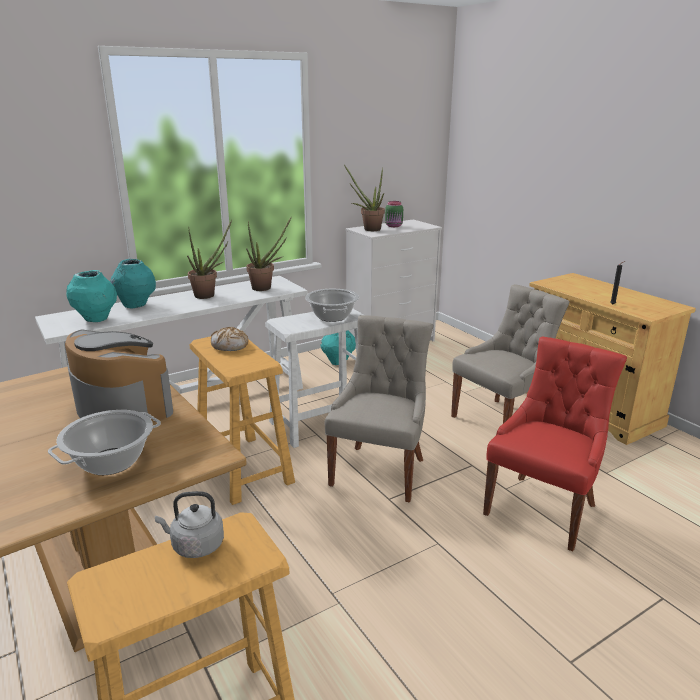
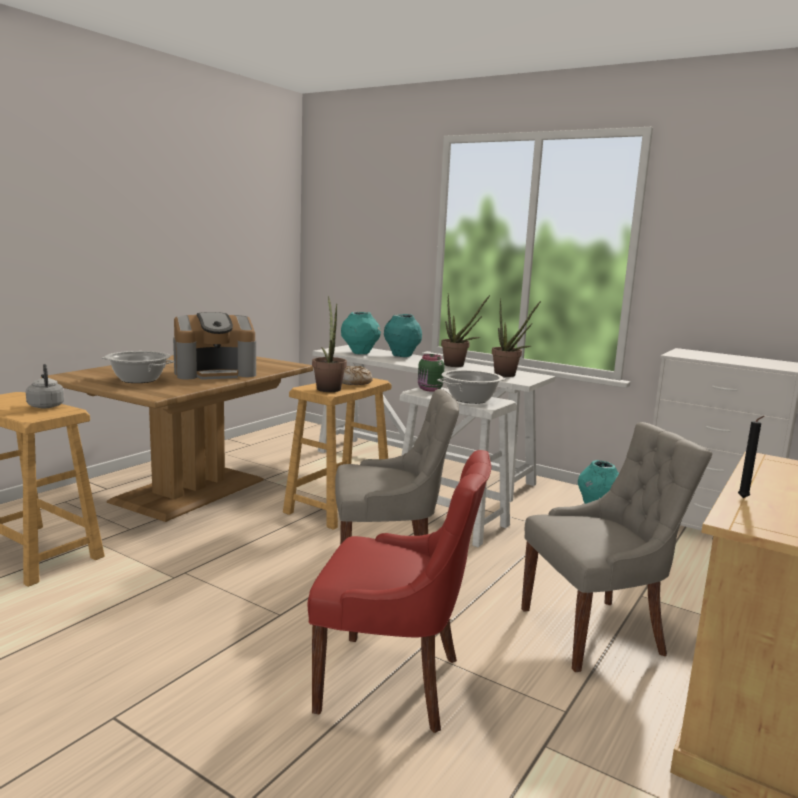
camera: 65 degrees right, 10 degrees down
coffee machine [65,329,173,422] -> coffee machine turned 45 degrees clockwise [173,312,256,380]
potted plant [344,165,385,231] -> potted plant moved to [312,296,347,392]
green jar [385,201,403,227] -> green jar moved to [418,354,444,391]
grey chair [451,284,569,423] -> grey chair turned 45 degrees counterclockwise [521,422,712,672]

